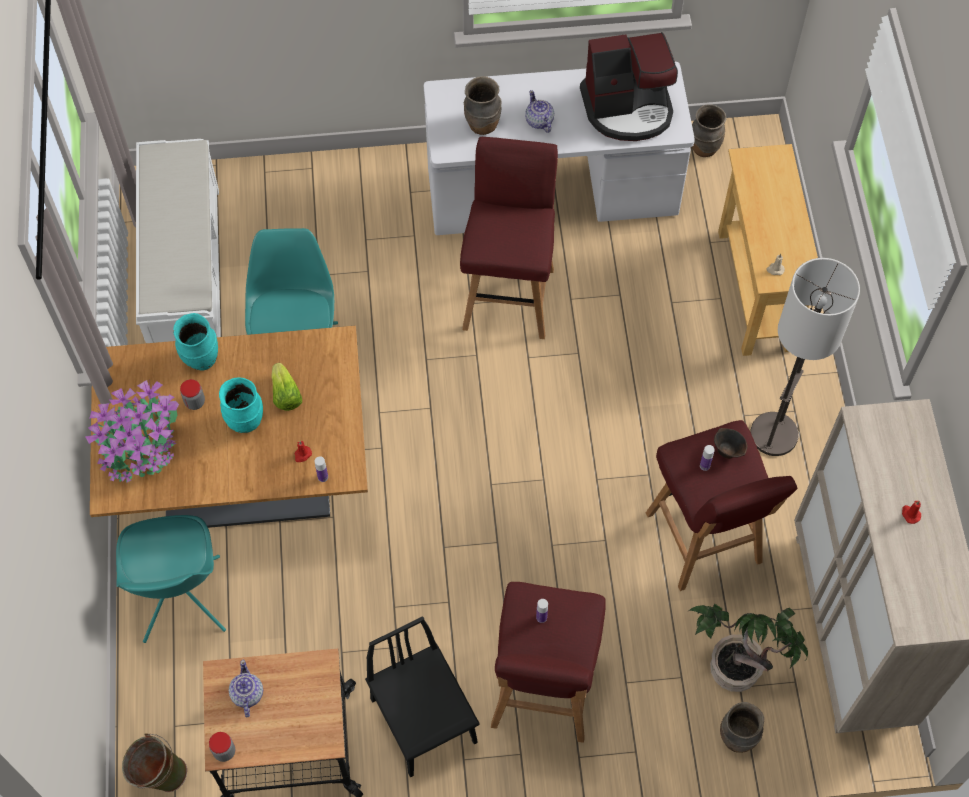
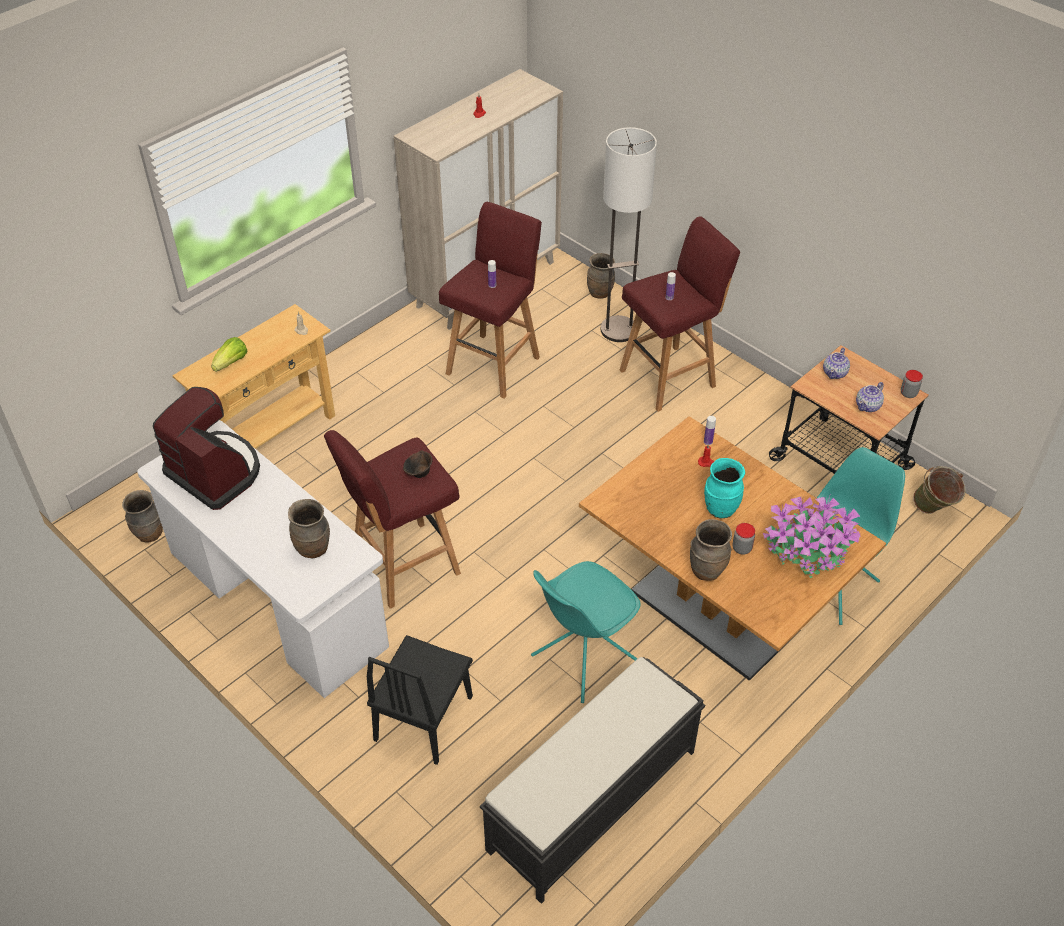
camera: 130 degrees left, 15 degrees down
white bench [136,139,221,343] -> black bench [480,657,705,904]
turquoise vase [173,313,218,371] -> brown vase [690,519,732,581]
lettuce [271,363,302,411] -> lettuce moved to [211,337,247,372]
black chair [365,616,480,777] -> black chair moved to [367,635,473,765]
teapot [525,90,554,133] -> teapot moved to [823,348,850,379]
potted plant [688,604,808,692] -> none
brown bowl [714,428,747,459] -> brown bowl moved to [403,450,433,478]
floor lamp [750,258,860,456] -> floor lamp moved to [601,127,657,342]

